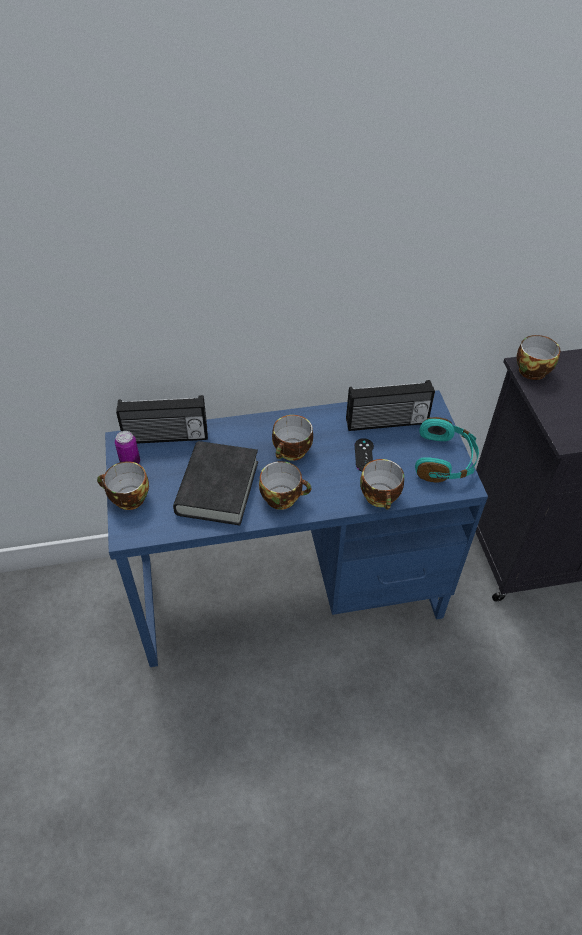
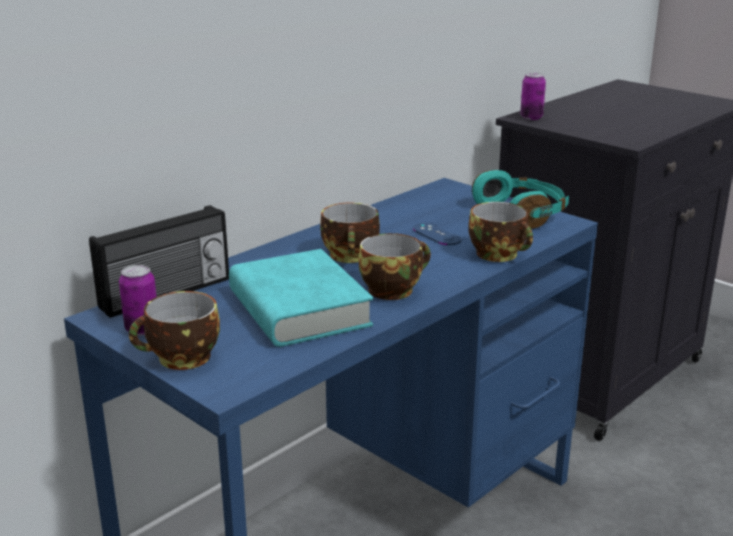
camera: 35 degrees left, 25 degrees down
black book [173,441,258,525] -> turquoise book [229,249,373,347]
radio [346,380,435,431] -> none
black game controller [355,438,374,471] -> blue game controller [413,223,462,245]
cup [517,335,560,380] -> can [520,73,546,120]

